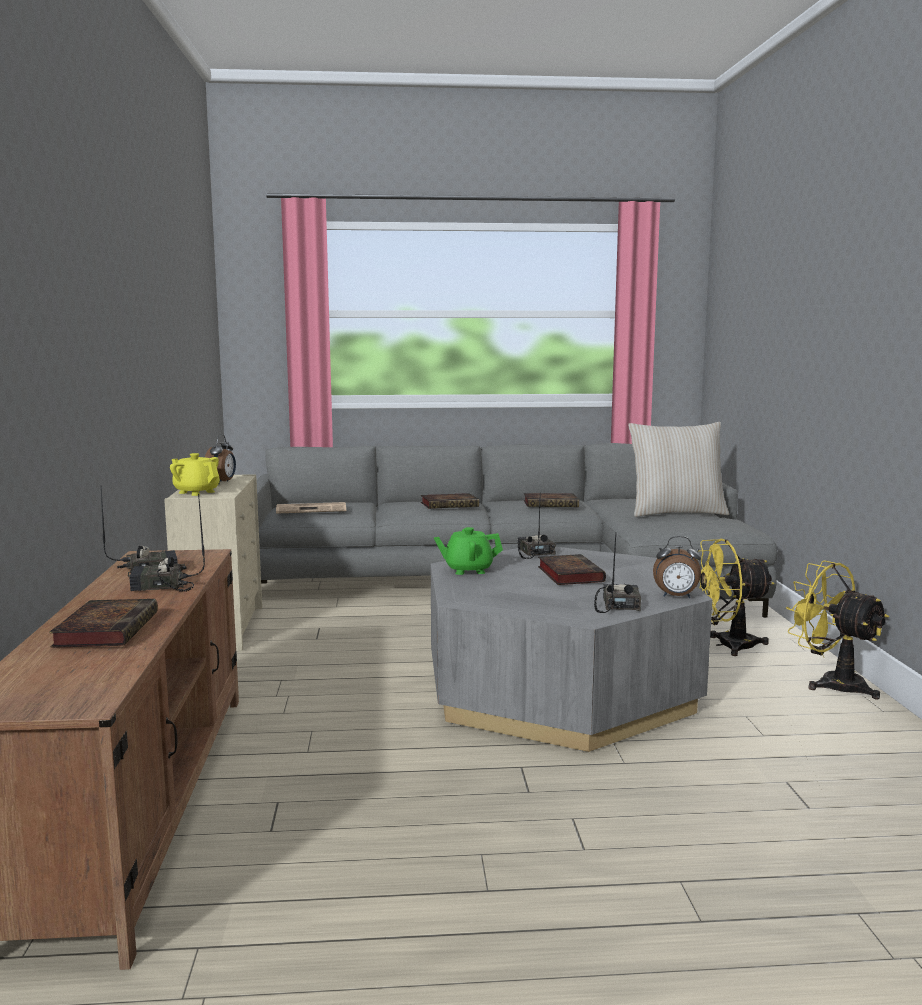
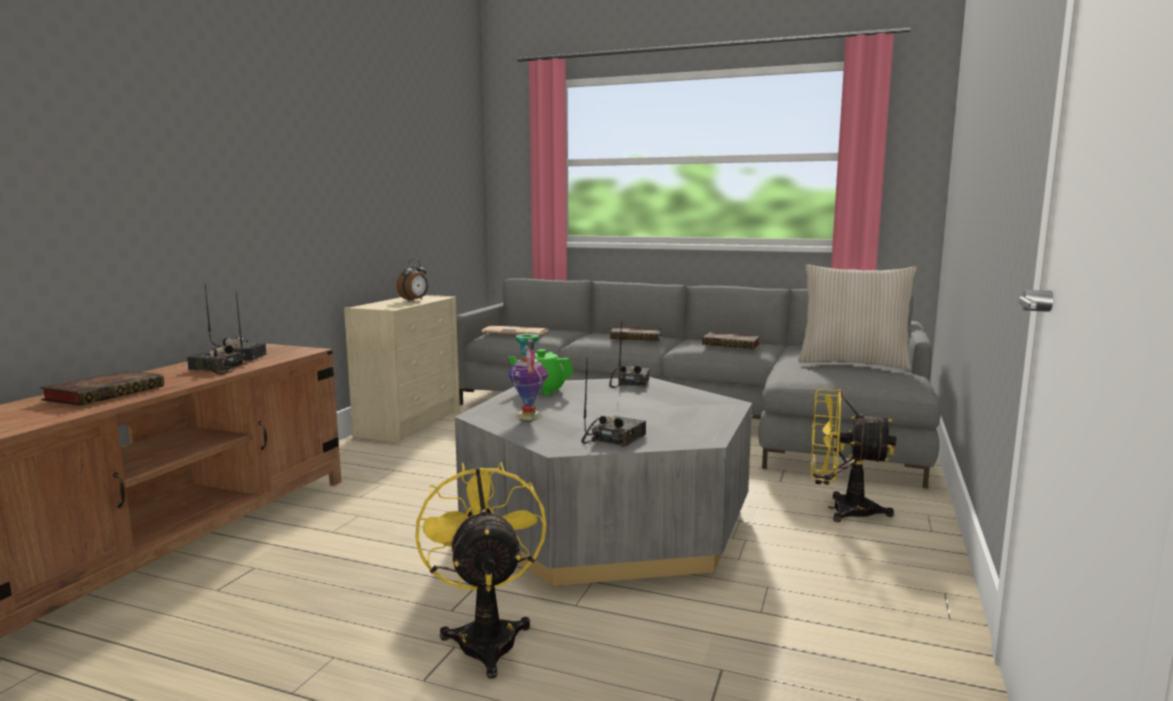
camera: 25 degrees right, 0 degrees up
yellow teapot [170,453,220,496] -> none
book [538,554,606,585] -> none
alarm clock [653,536,701,598] -> none
yellow fan [786,560,889,699] -> yellow fan moved to [416,462,546,679]
none -> vase [507,334,549,420]

